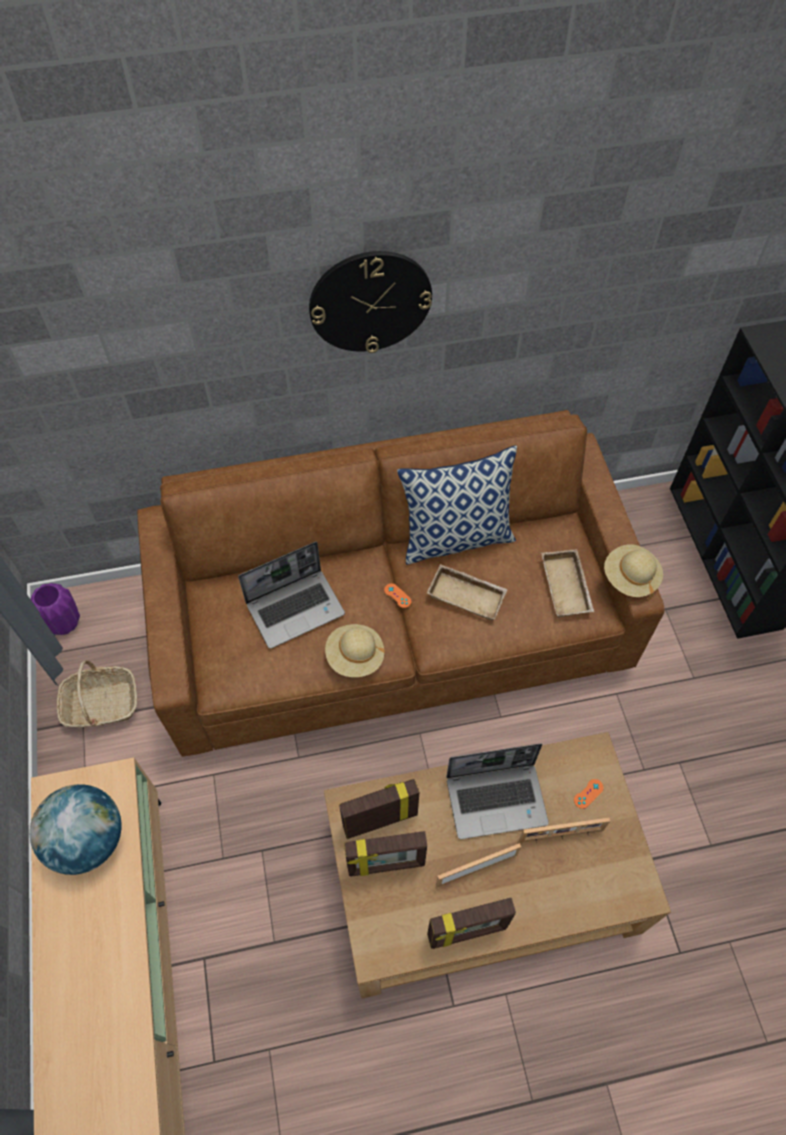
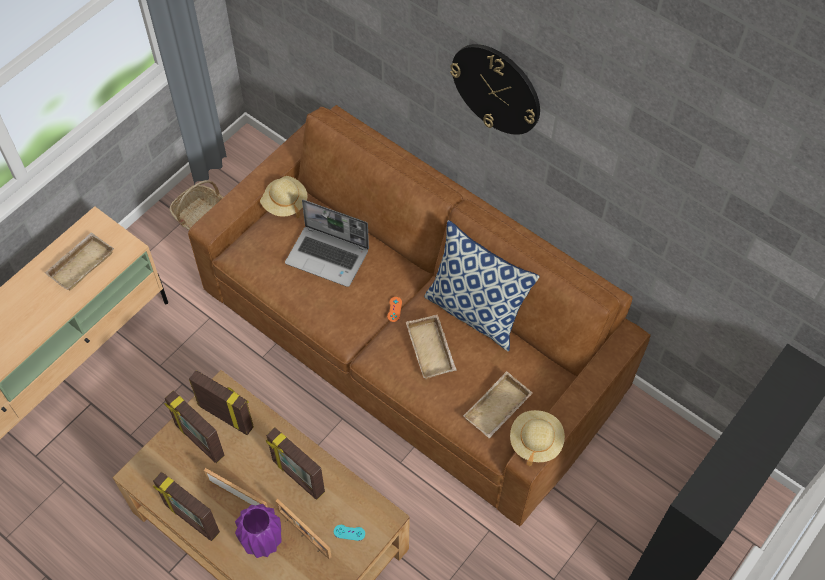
camera: 50 degrees right, 0 degrees up
globe [30,784,122,875] -> beige tray [45,232,114,290]
purple vase [31,583,80,635] -> purple vase moved to [235,504,281,558]
beige hat [325,624,385,677] -> beige hat moved to [260,176,308,218]
laptop [446,744,549,839] -> picture frame [266,427,325,500]
orange game controller [574,779,604,809] -> turquoise game controller [334,525,365,541]

